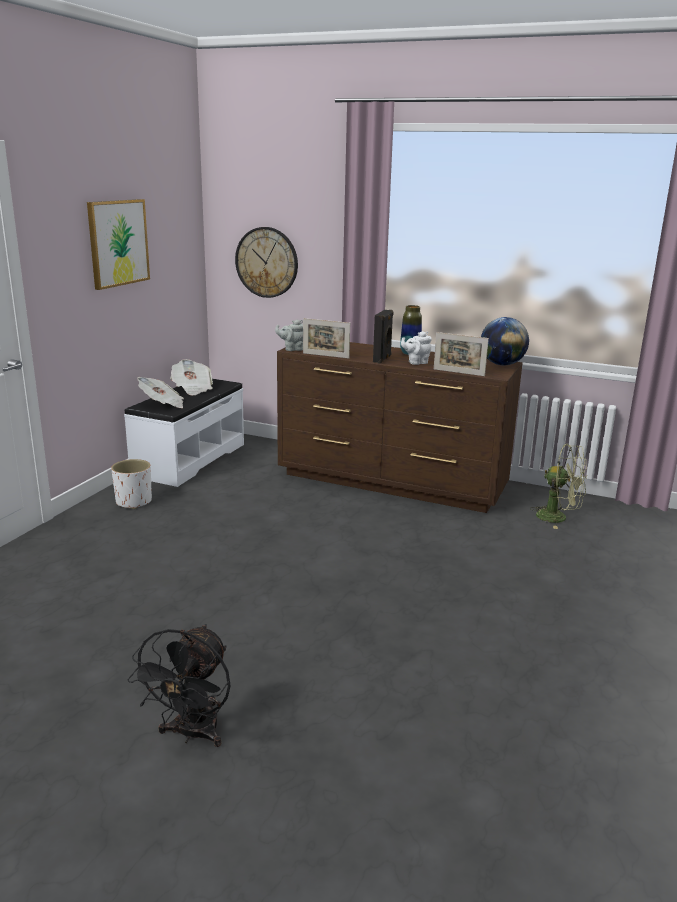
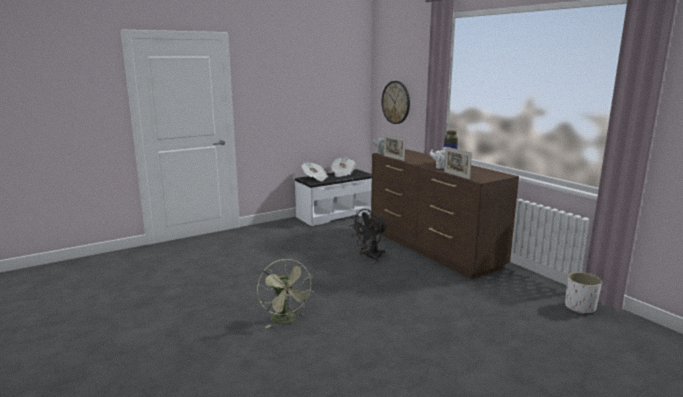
camera: 35 degrees right, 5 degrees down
picture [87,199,150,290] -> none
white planter [111,459,152,509] -> white planter moved to [565,272,602,314]
black fan [128,624,231,747] -> black fan moved to [349,209,389,262]
black speaker [373,310,393,364] -> none
globe [481,317,529,366] -> none
green fan [530,444,587,529] -> green fan moved to [257,259,314,328]

